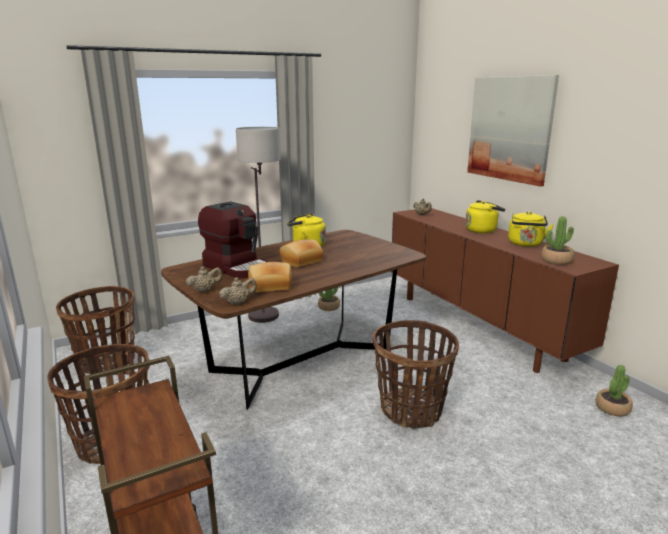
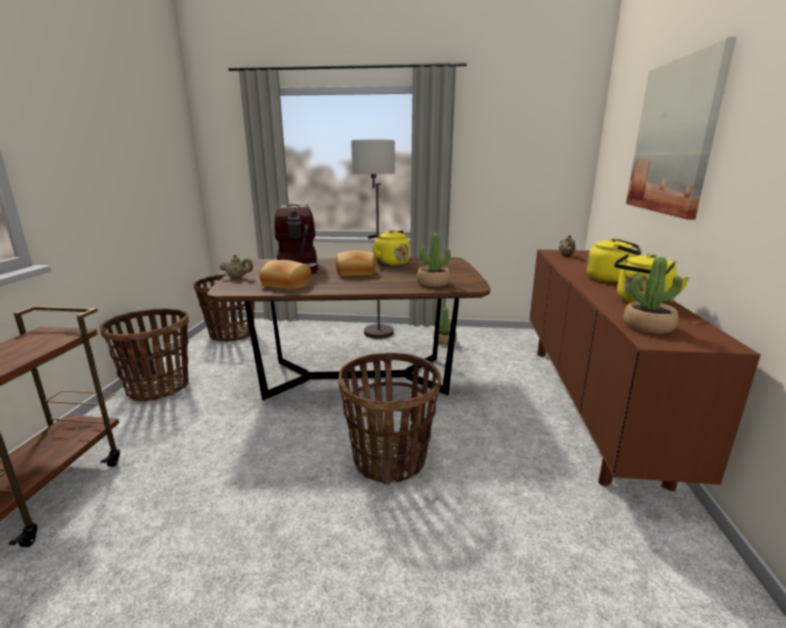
camera: 35 degrees right, 0 degrees up
beige teapot [219,277,257,305] -> none
potted plant [596,365,633,417] -> potted plant moved to [417,233,451,287]

